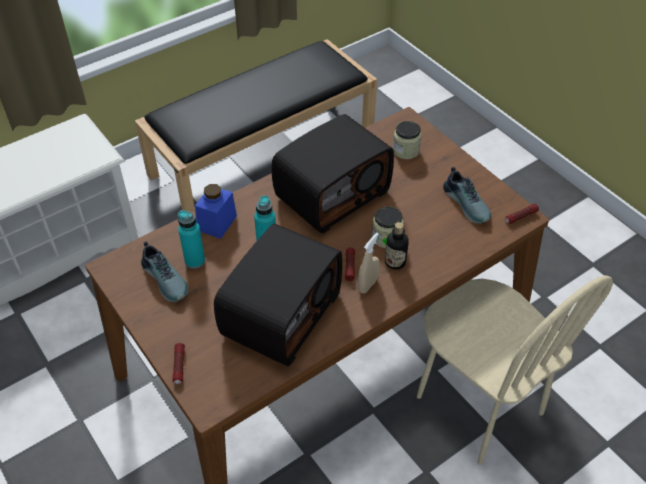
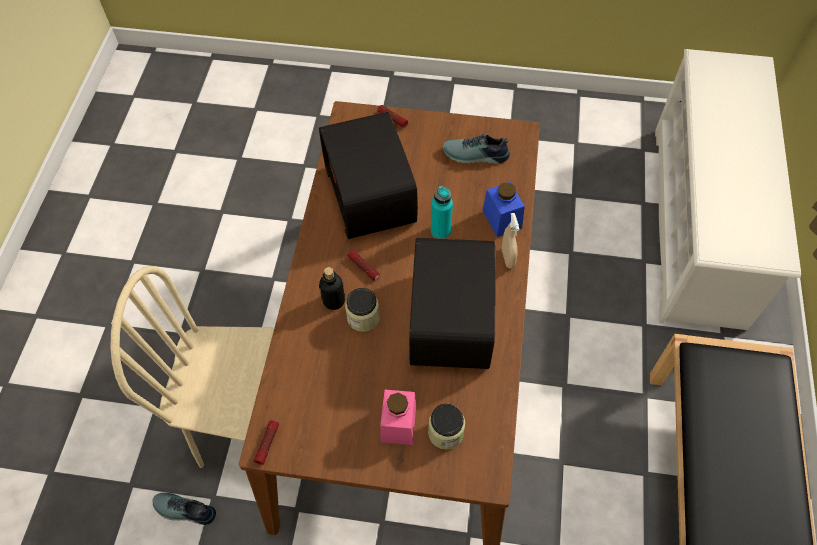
camera: 135 degrees right, 10 degrees up
turquoise bottle [178,210,205,269] -> none
beige spray bottle [358,233,380,293] -> beige spray bottle moved to [502,213,519,268]
shoe [443,167,491,224] -> shoe moved to [152,493,216,525]
none -> pink jar [380,390,416,445]

